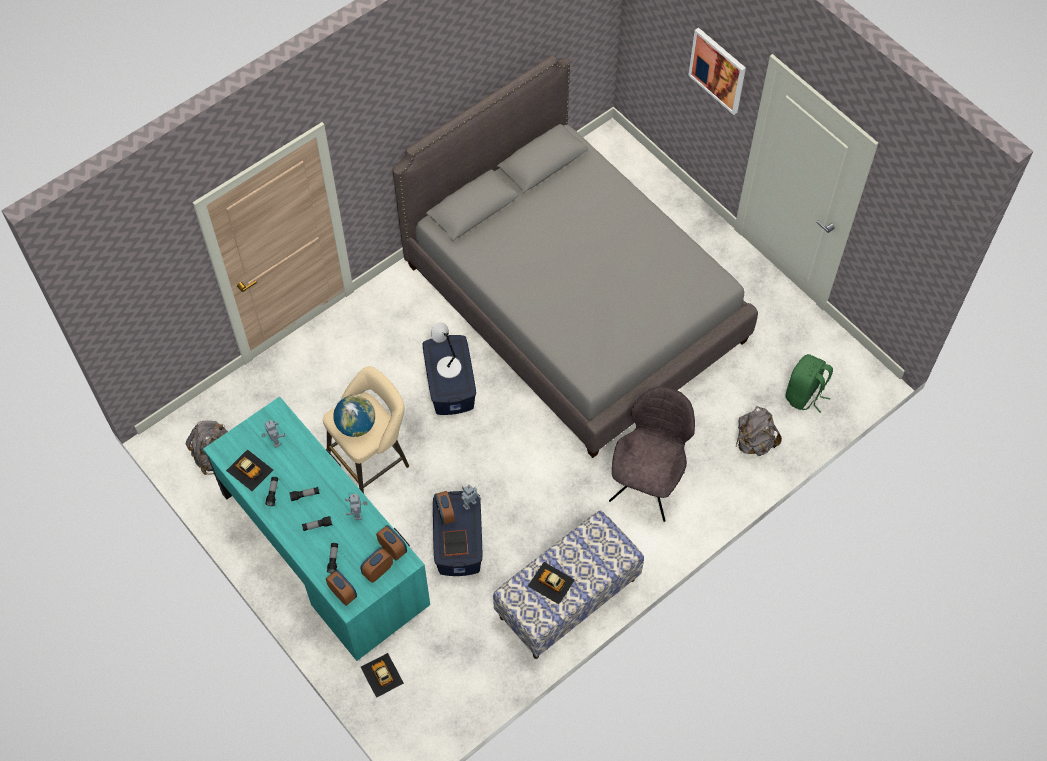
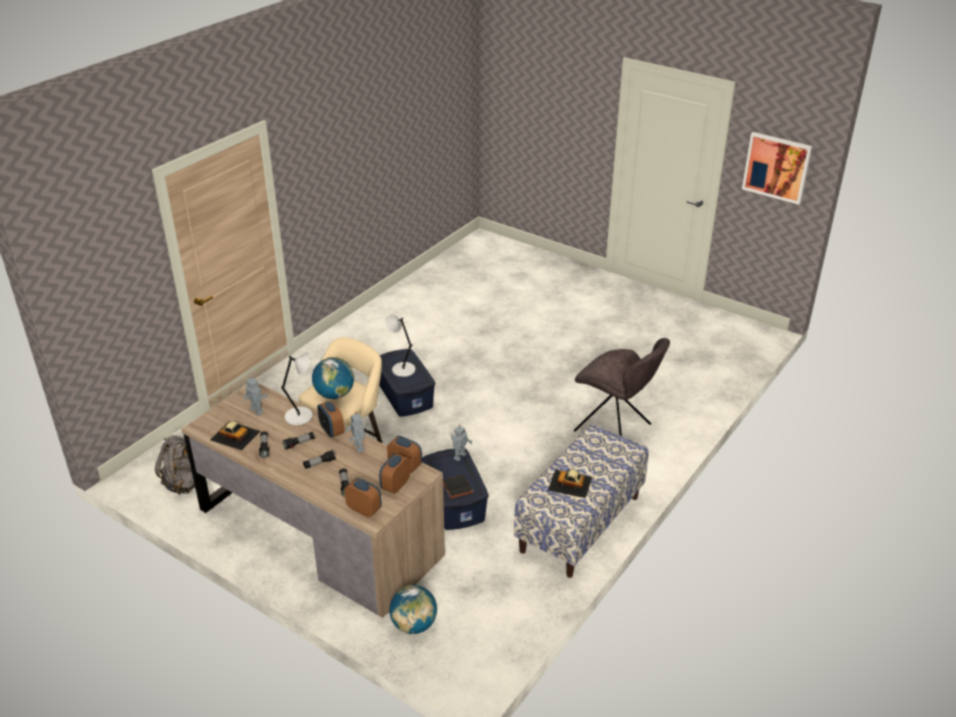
camera: 15 degrees left, 25 degrees down
turquoise desk [203,397,430,661] -> brown desk [181,383,445,618]
toy car [361,653,404,698] -> globe [389,585,437,634]
grey bed [393,56,758,458] -> none
alarm clock [434,491,455,525] -> alarm clock moved to [317,400,344,438]
grey chair [609,387,695,522] -> grey chair turned 120 degrees clockwise [574,338,670,436]
picture [688,27,746,115] -> picture moved to [742,132,812,205]
grey backpack [736,406,782,456] -> none
green backpack [785,354,833,413] -> none
none -> grey table lamp [281,353,313,425]

